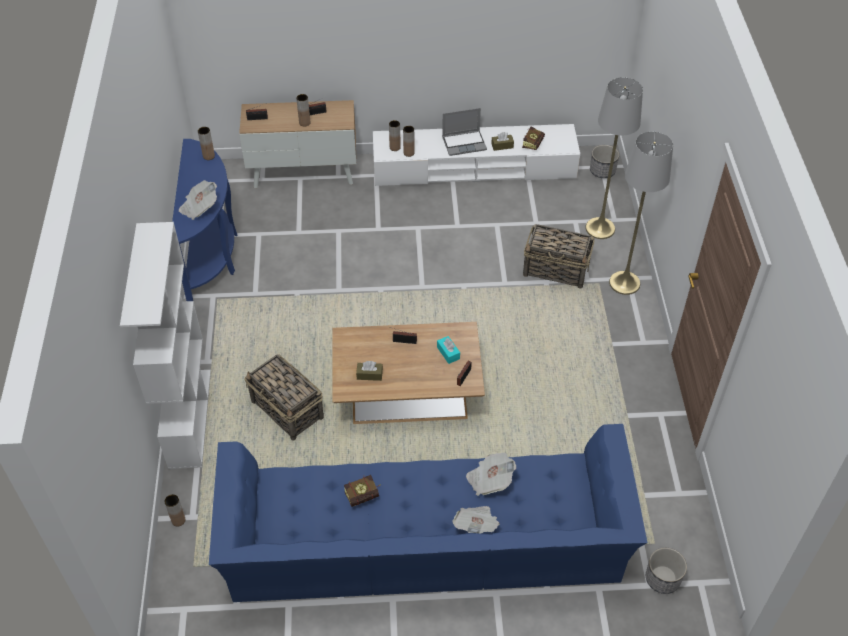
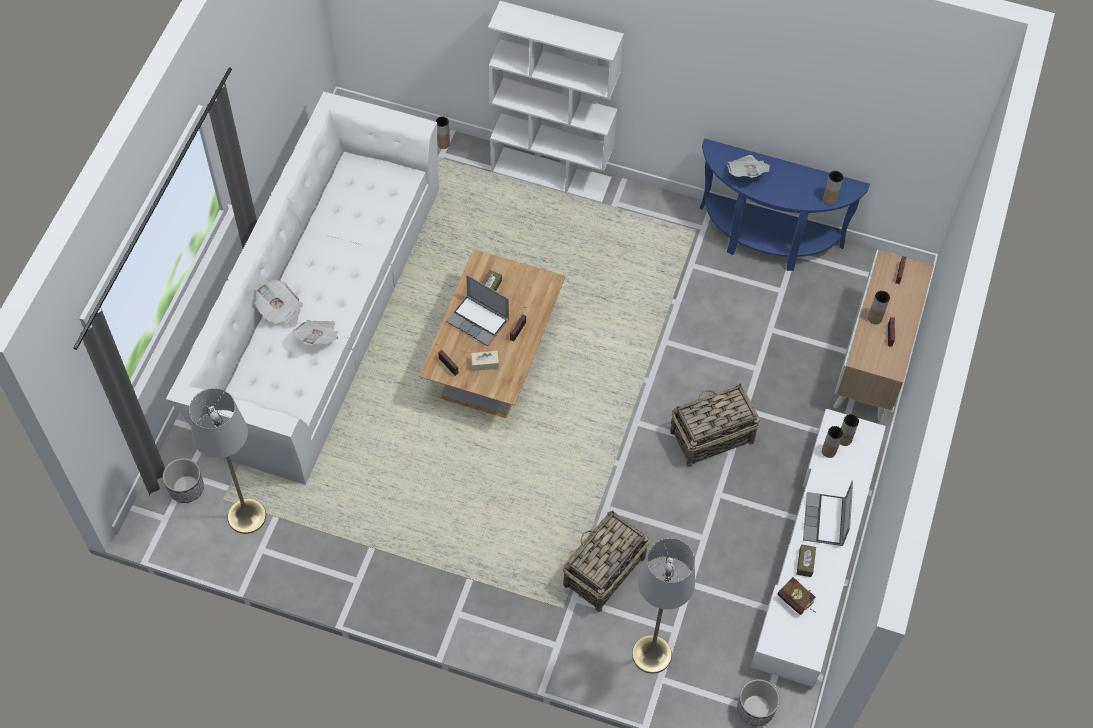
camera: 110 degrees right, 10 degrees up
blue sofa [209,424,647,602] -> white sofa [166,92,439,485]
basket [244,354,324,440] -> basket moved to [670,383,761,467]
book [344,475,381,507] -> none
turquoise tissue box [437,336,460,364] -> beige tissue box [471,351,499,371]
grey floor lamp [609,132,673,295] -> grey floor lamp moved to [189,388,266,534]
none -> laptop [446,275,509,346]

